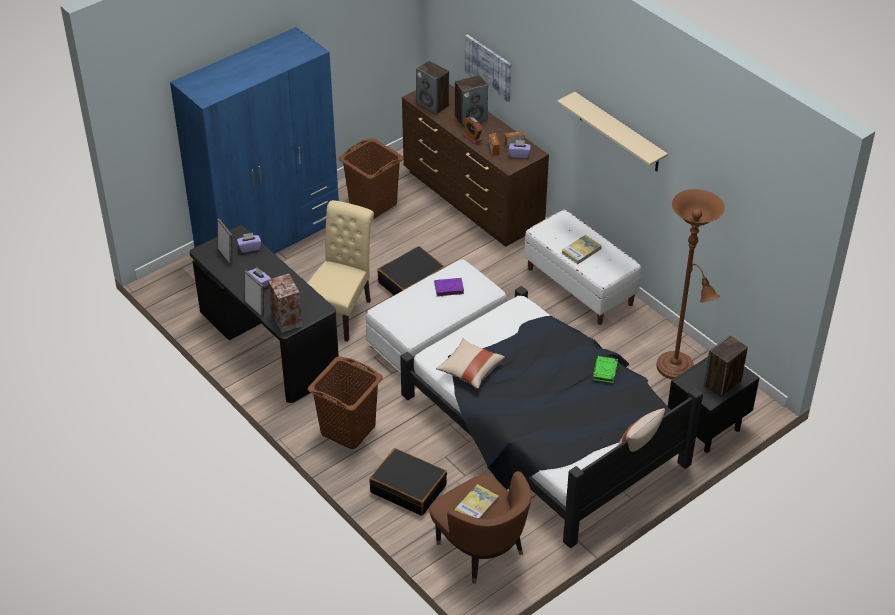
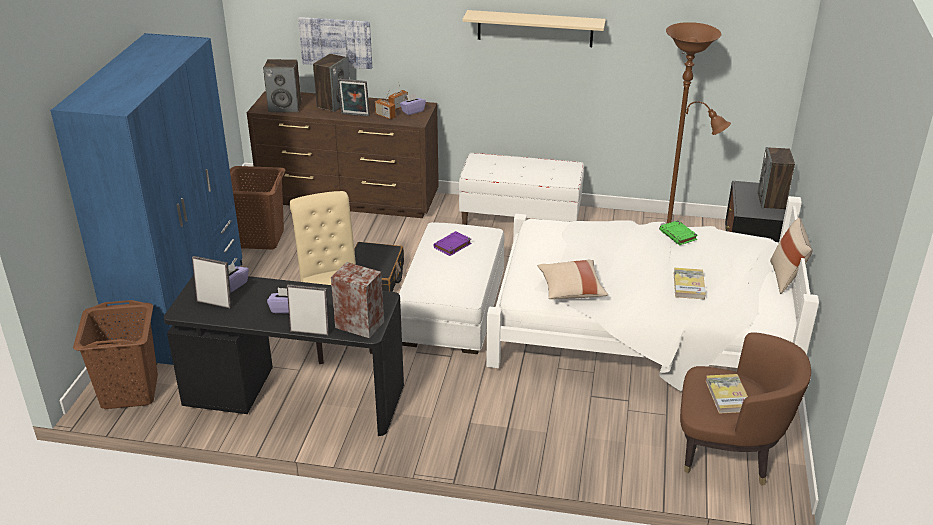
camera: 40 degrees left, 10 degrees down
brown laundry basket [307,356,383,449] -> brown laundry basket moved to [73,300,158,409]
black suitcase [369,448,447,516] -> none
black bed [400,286,703,548] -> white bed [486,196,819,391]
alarm clock [463,117,483,144] -> picture frame [338,79,370,116]
book [562,235,602,264] -> book moved to [674,268,706,299]

